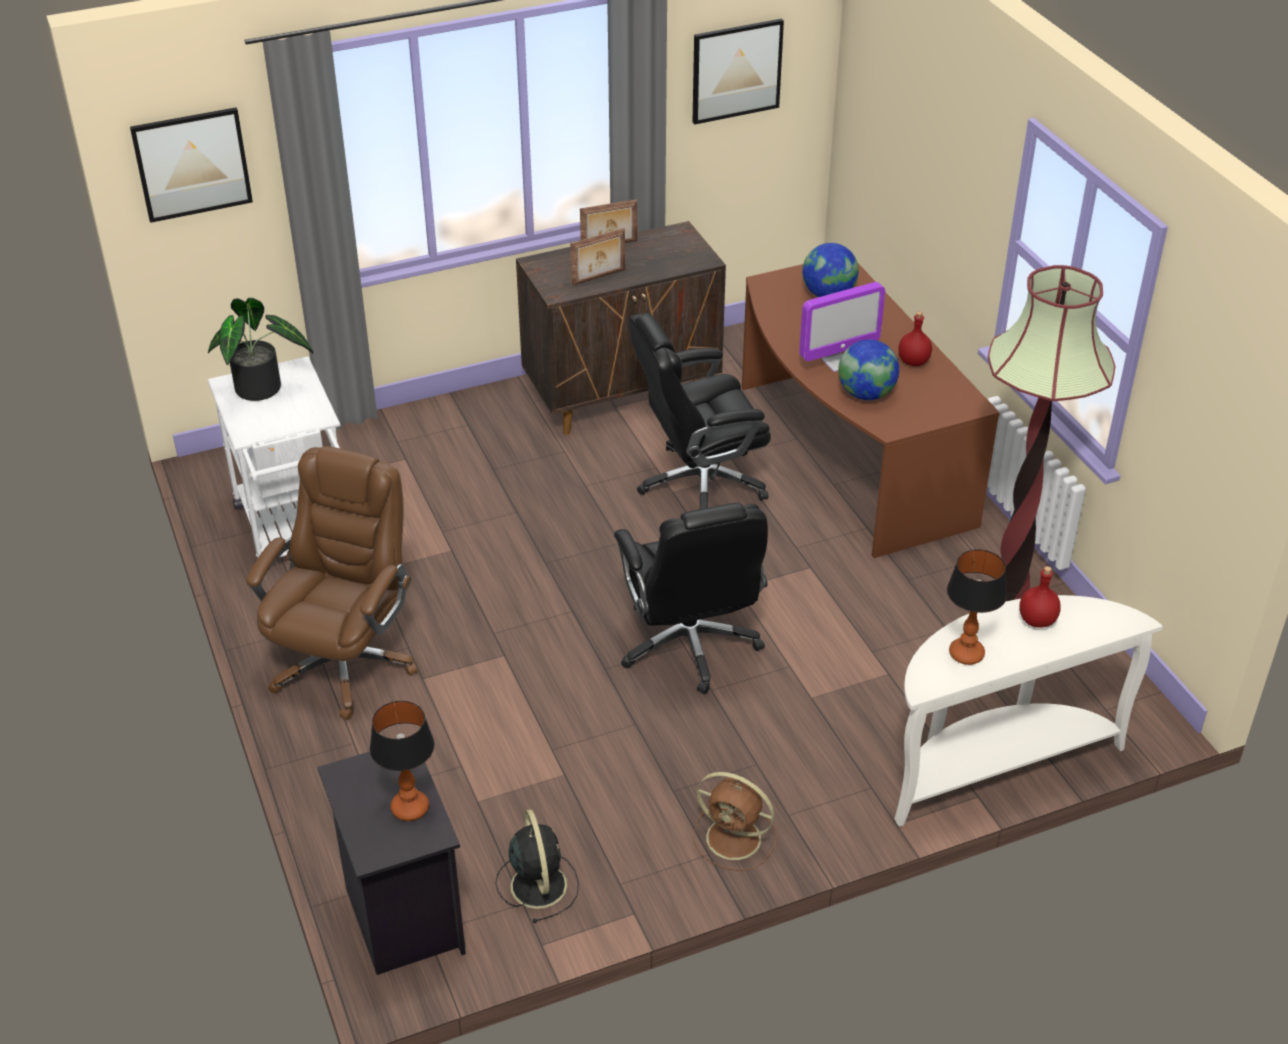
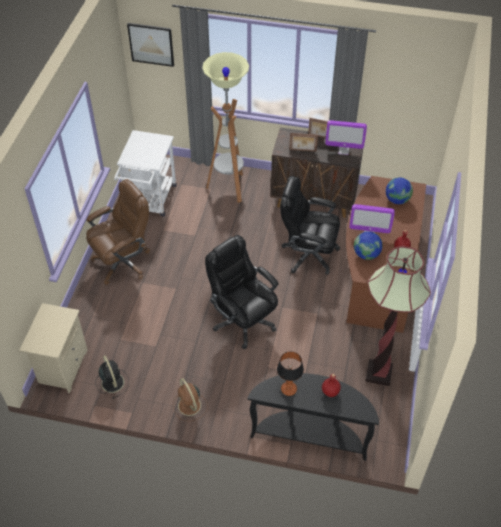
camera: 35 degrees right, 10 degrees up
potted plant [208,298,313,401] -> none
black nightstand [317,751,466,975] -> beige nightstand [19,303,88,393]
table lamp [370,701,435,821] -> none
black fan [496,809,579,923] -> black fan turned 45 degrees counterclockwise [95,355,129,399]
black office chair [614,503,768,694] -> black office chair turned 120 degrees clockwise [205,235,279,349]
picture [693,19,784,125] -> none
white console table [894,595,1163,827] -> black console table [247,373,379,461]
none -> floor lamp [202,52,249,203]
none -> monitor [325,120,367,155]

